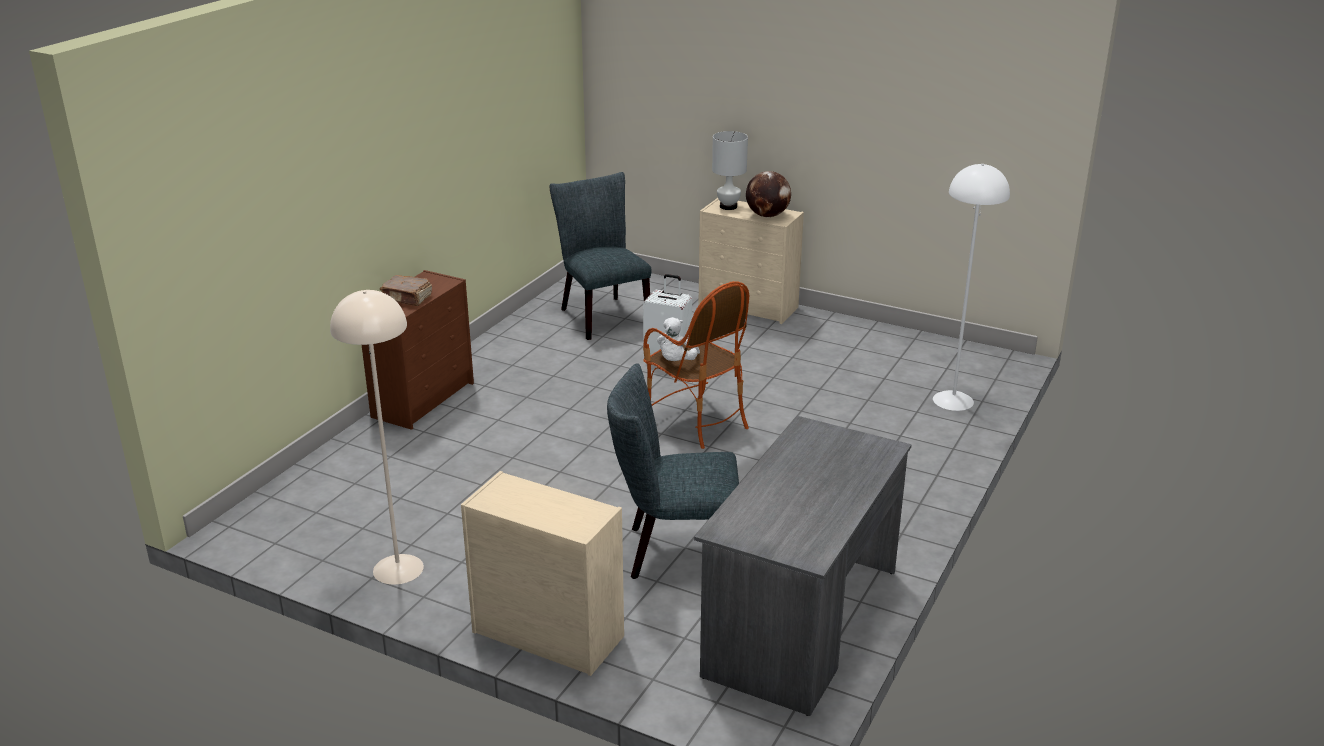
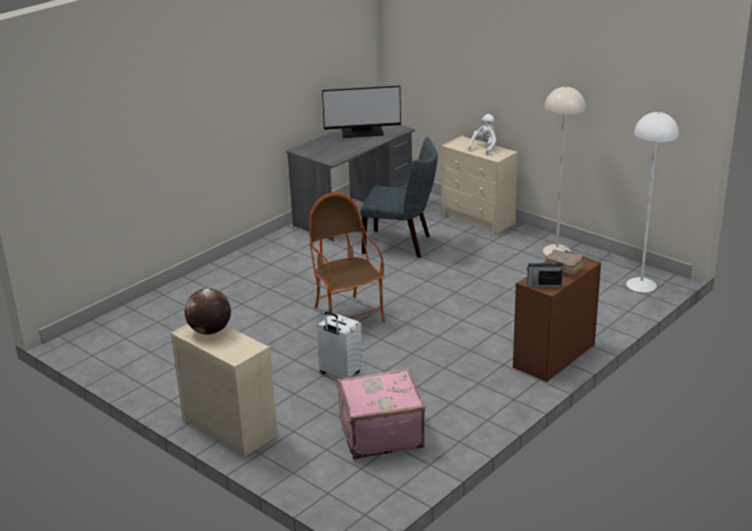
camera: 165 degrees left, 0 degrees up
grey chair [550,172,651,340] -> pink suitcase [337,368,425,460]
white plush toy [657,317,700,361] -> white plush toy moved to [468,114,496,155]
white table lamp [712,131,748,210] -> none
white floor lamp [933,164,1010,411] -> white floor lamp moved to [626,112,679,292]
none -> monitor [322,86,401,138]
none -> radio [527,260,563,287]

